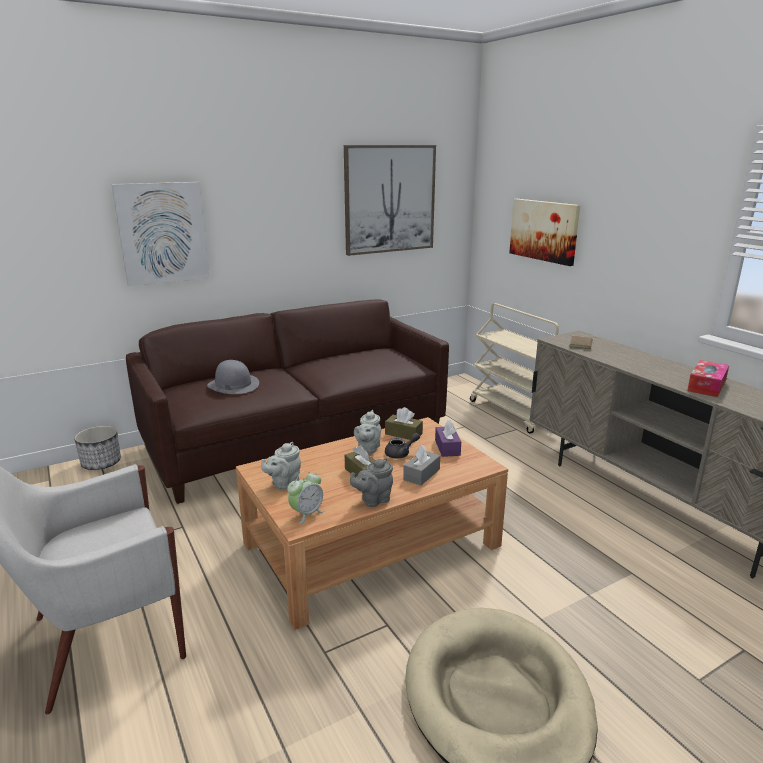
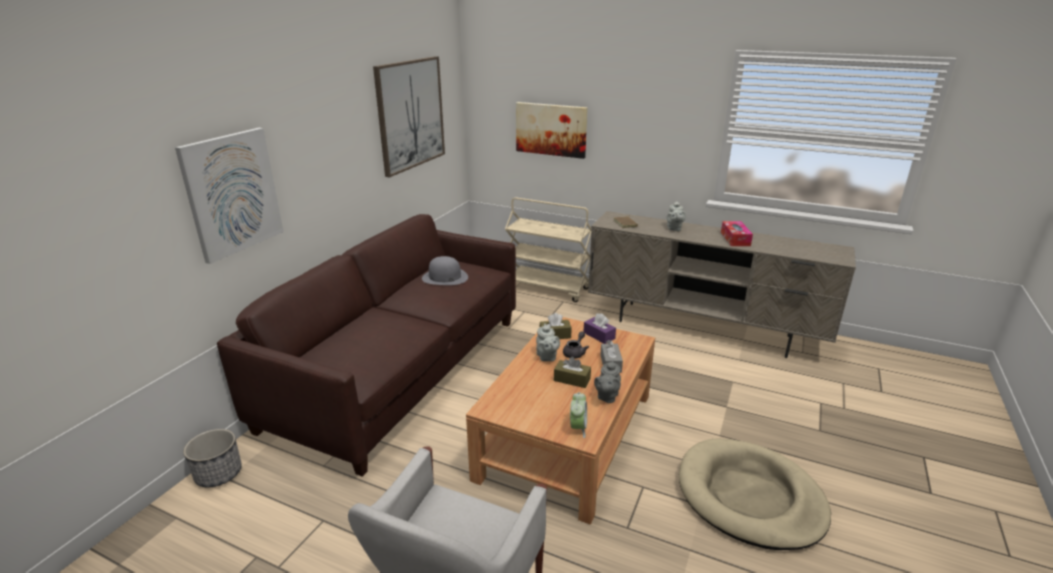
camera: 35 degrees left, 5 degrees up
grey hat [207,360,259,394] -> grey hat moved to [422,256,468,285]
grey teapot [261,442,301,490] -> grey teapot moved to [667,201,686,231]

